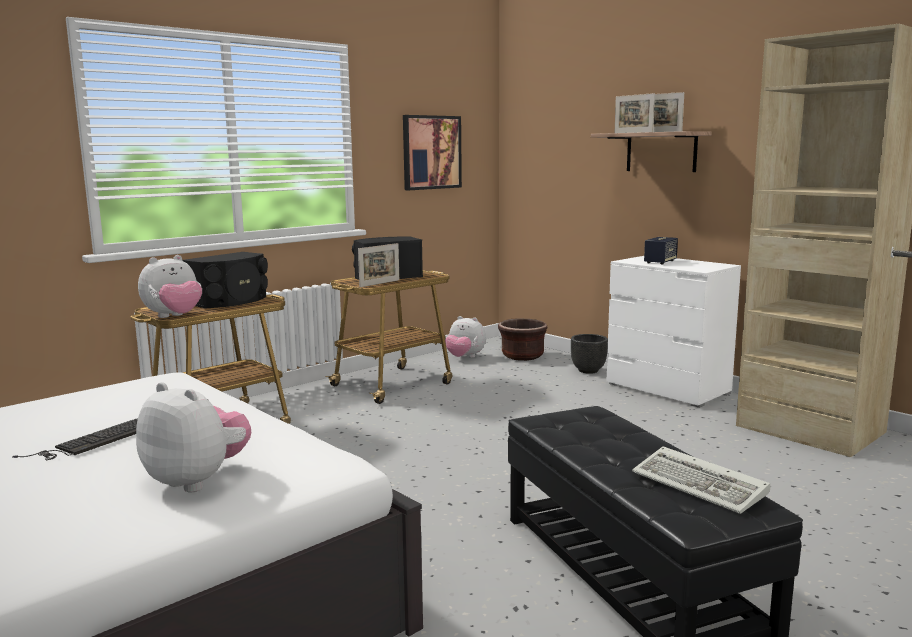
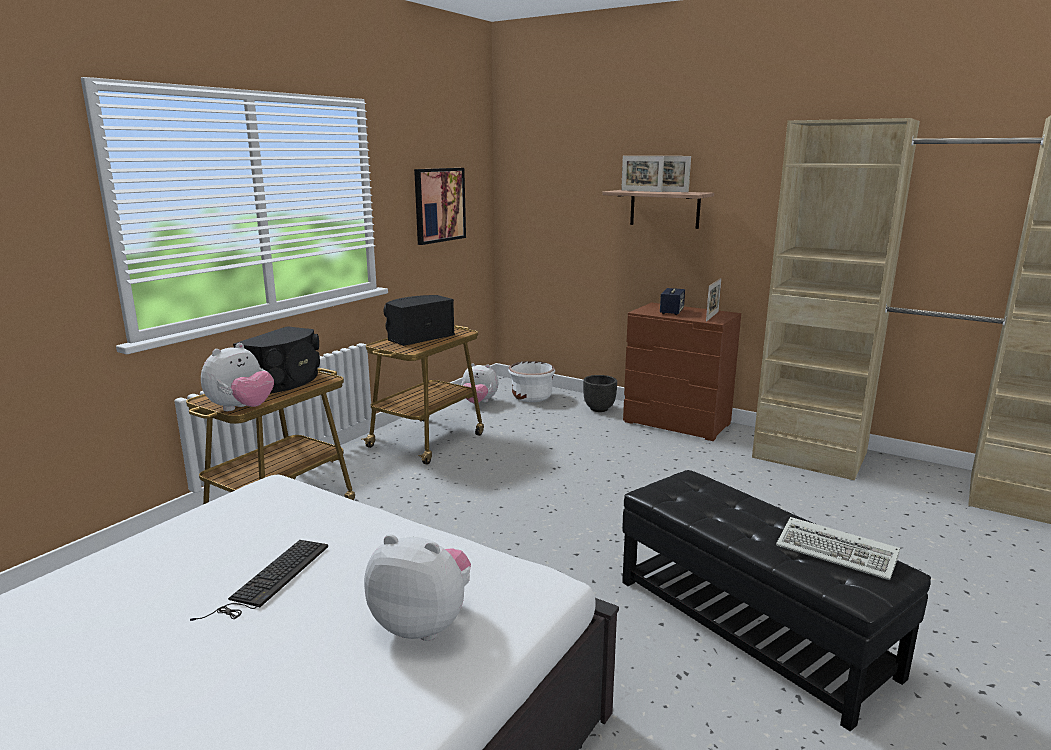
camera: 15 degrees left, 5 degrees up
picture frame [358,243,399,287] -> picture frame moved to [706,278,721,321]
brown planter [498,318,547,361] -> white planter [508,361,555,402]
white dresser [607,256,741,408] -> brown dresser [623,303,741,441]

